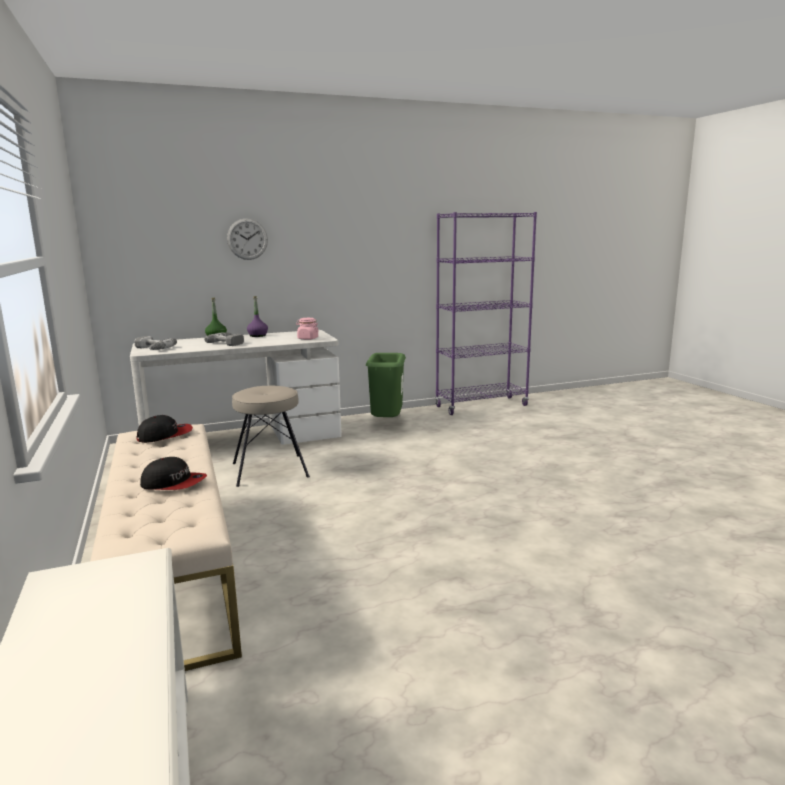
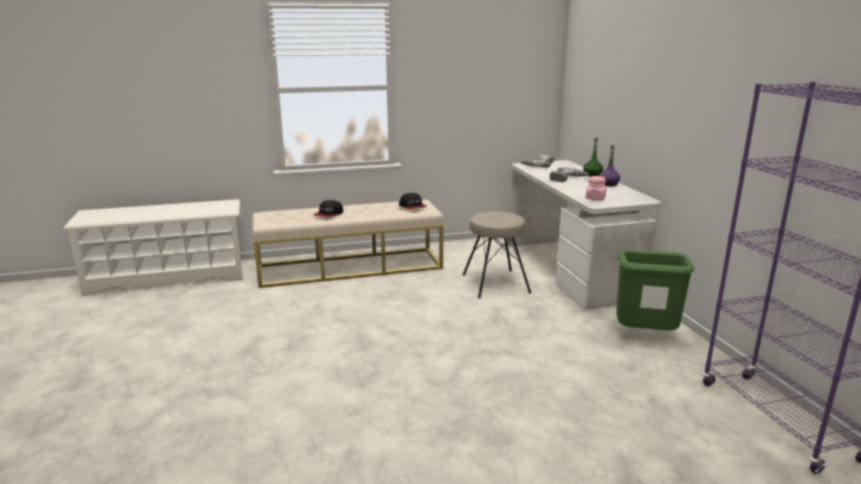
camera: 95 degrees right, 5 degrees up
wall clock [227,219,268,260] -> none

